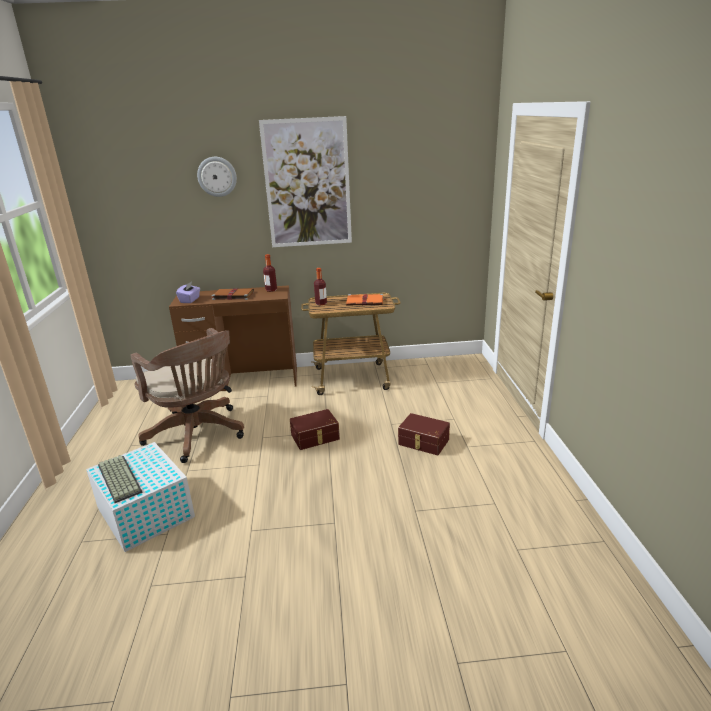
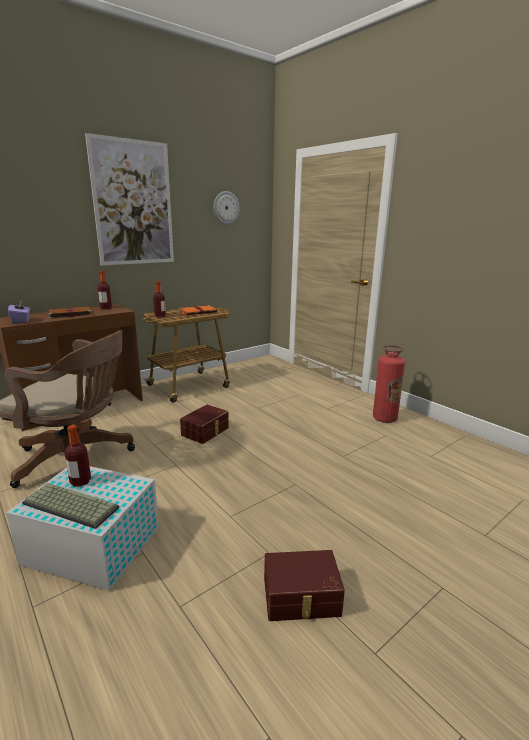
camera: 35 degrees left, 5 degrees down
wall clock [197,157,237,197] -> wall clock moved to [213,191,239,224]
brown storage box [398,413,450,455] -> brown storage box moved to [264,550,345,621]
none -> bottle [64,425,91,487]
none -> fire extinguisher [373,345,405,423]

